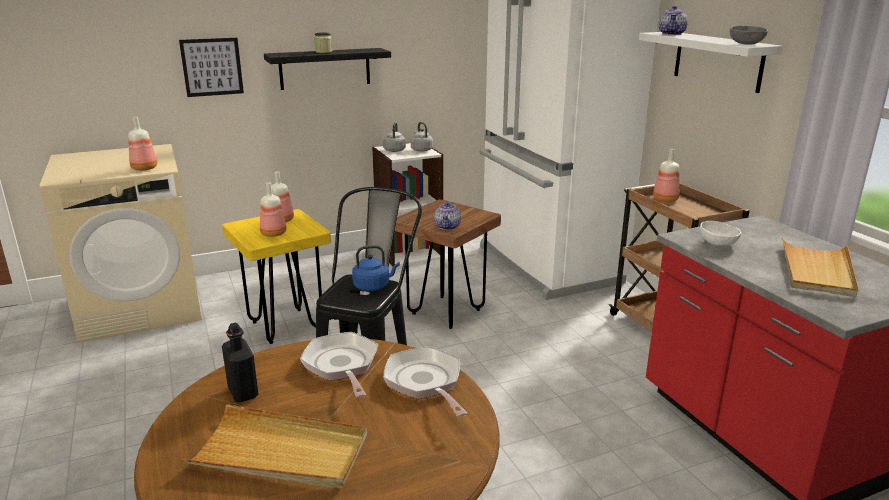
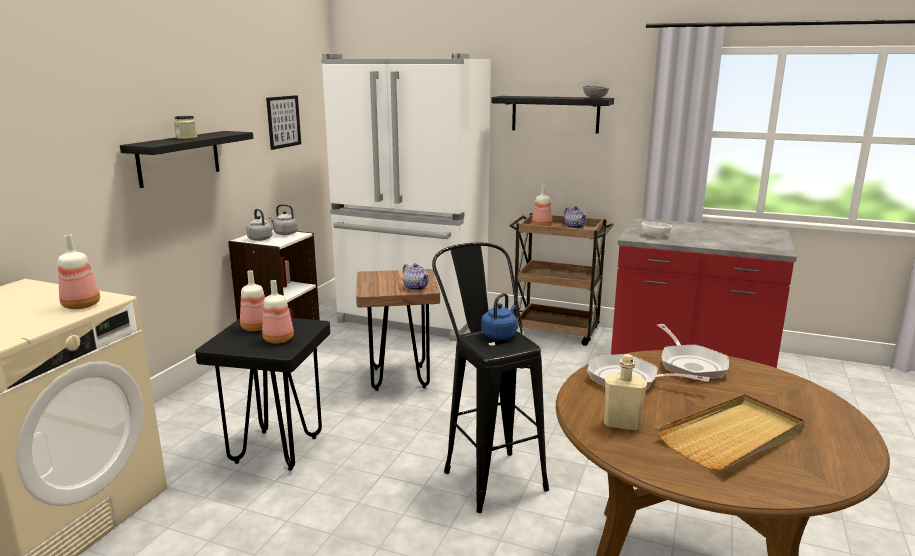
camera: 45 degrees left, 5 degrees down
picture [179,38,244,97] -> picture moved to [266,95,301,150]
yellow stool [222,209,331,344] -> black stool [195,318,330,471]
black bottle [222,323,259,403] -> beige bottle [604,354,647,431]
frying pan [383,346,467,417] -> frying pan turned 120 degrees counterclockwise [657,324,729,381]
white shelf [639,32,783,93] -> black shelf [491,96,614,134]
teapot [659,6,688,35] -> teapot moved to [564,206,587,229]
beige tray [782,237,859,297] -> none

